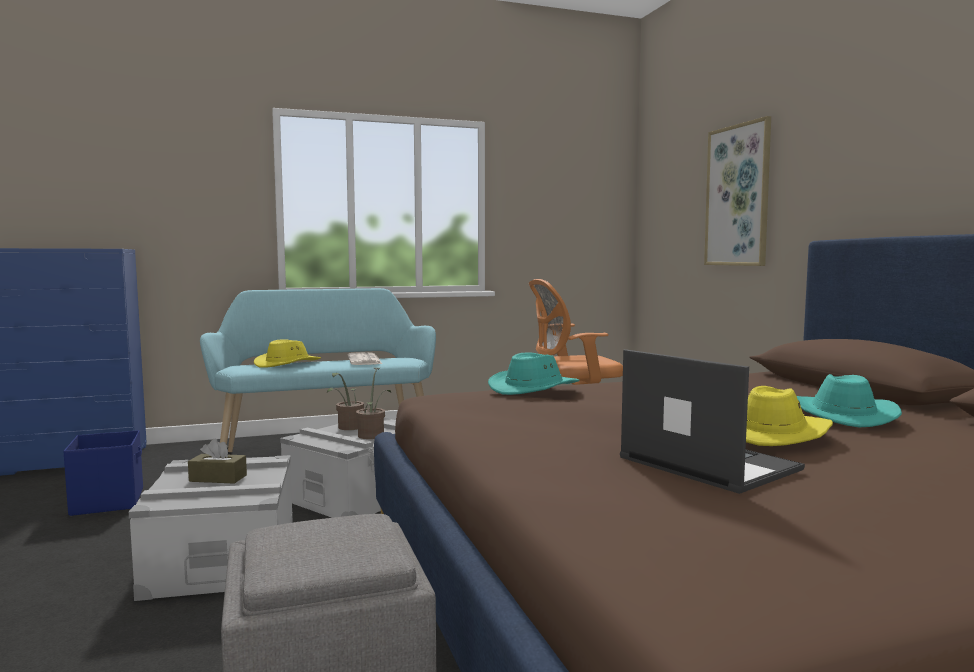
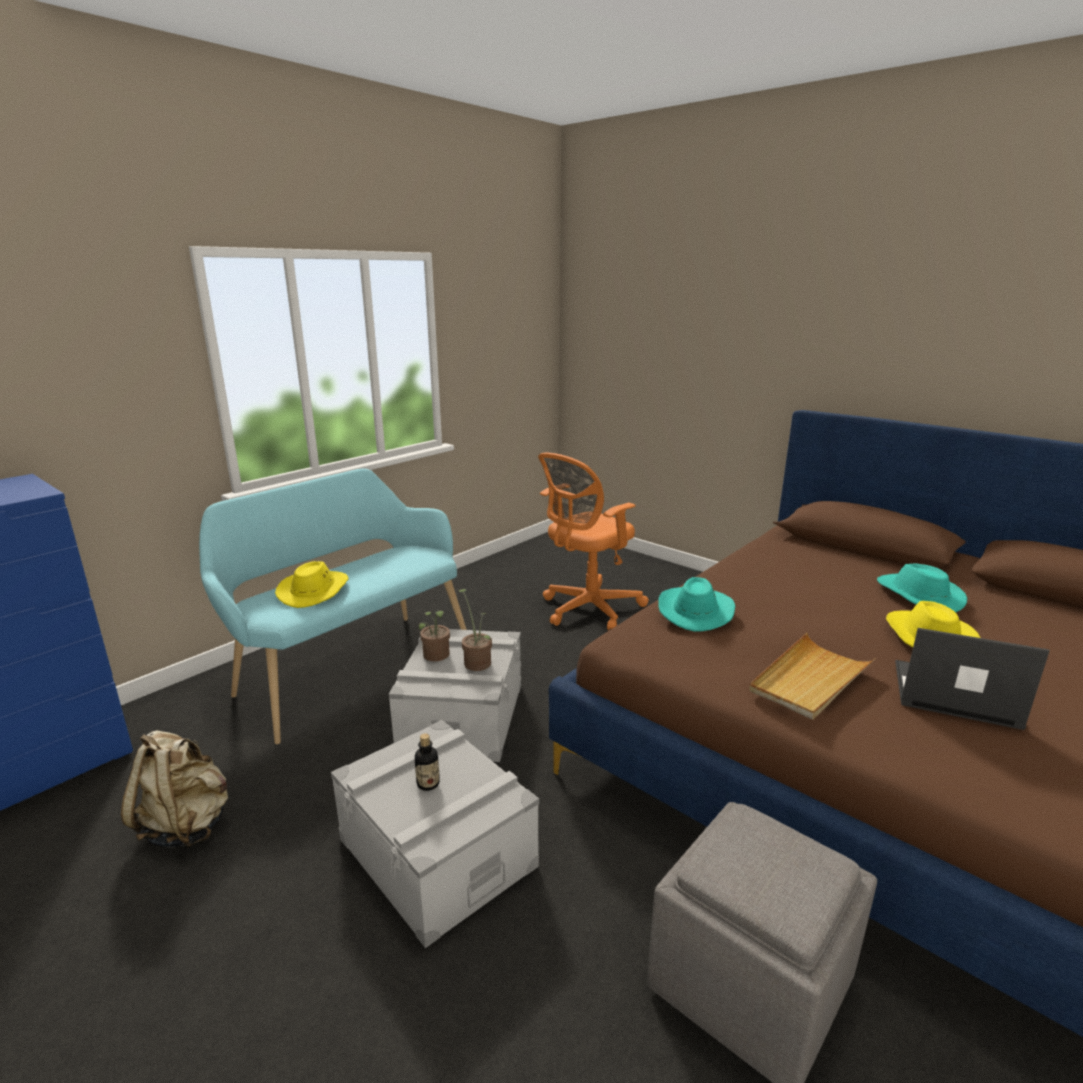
camera: 30 degrees left, 15 degrees up
blue storage box [63,430,143,516] -> beige backpack [121,730,228,848]
brown tissue box [188,439,247,484] -> bottle [415,733,440,791]
newspaper [348,352,382,365] -> none
picture [704,116,771,266] -> none
none -> beige tray [749,633,876,720]

